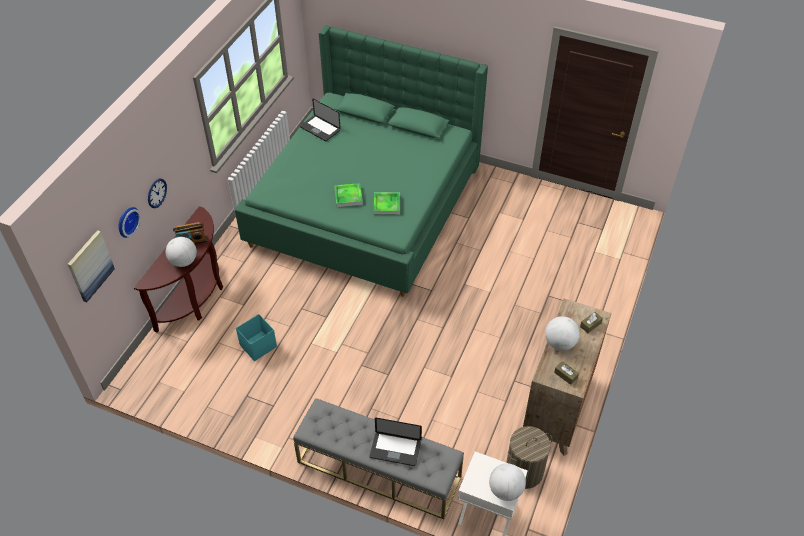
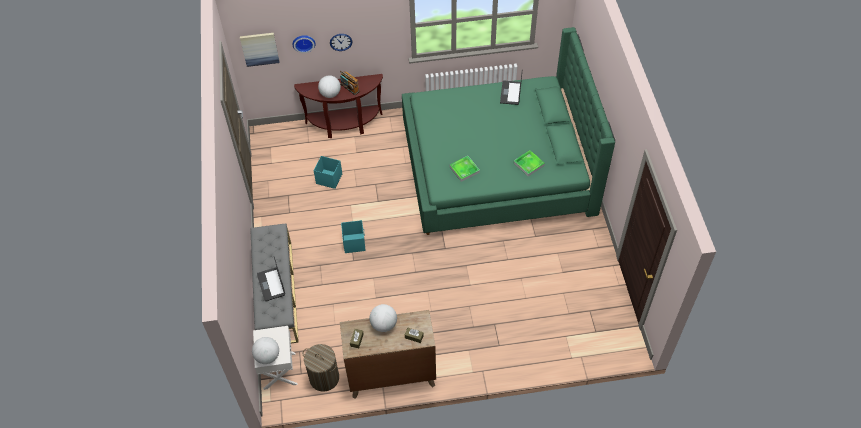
camera: 60 degrees right, 5 degrees up
tray [334,183,363,207] -> tray moved to [514,150,545,177]
none -> turquoise storage box [341,220,366,253]

